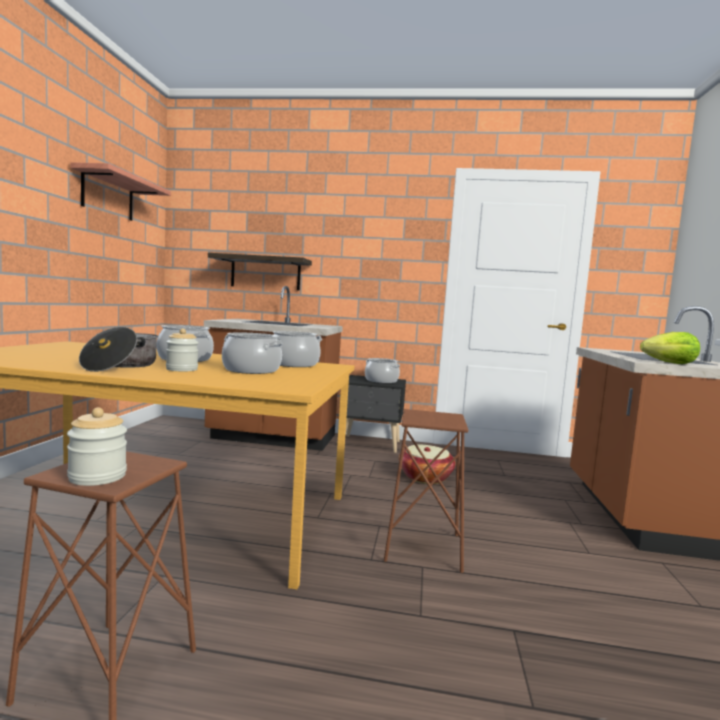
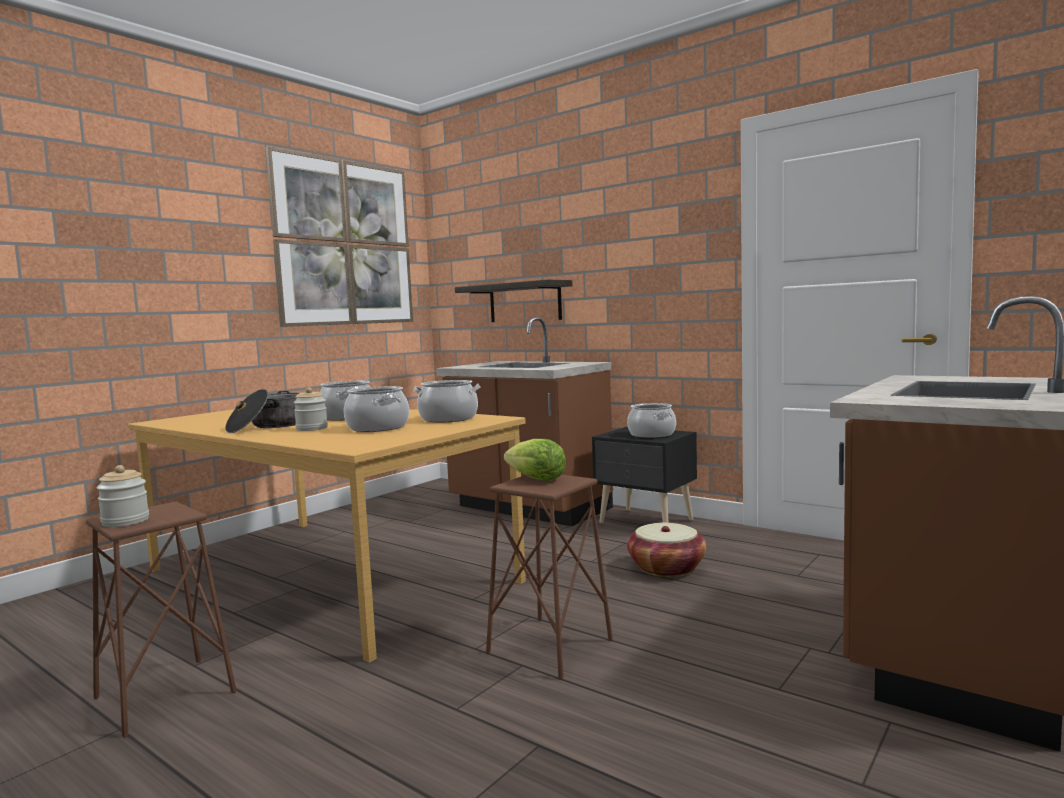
camera: 30 degrees right, 0 degrees up
shelf [70,162,171,221] -> picture [266,146,413,327]
lettuce [640,332,700,364] -> lettuce moved to [504,439,566,481]

